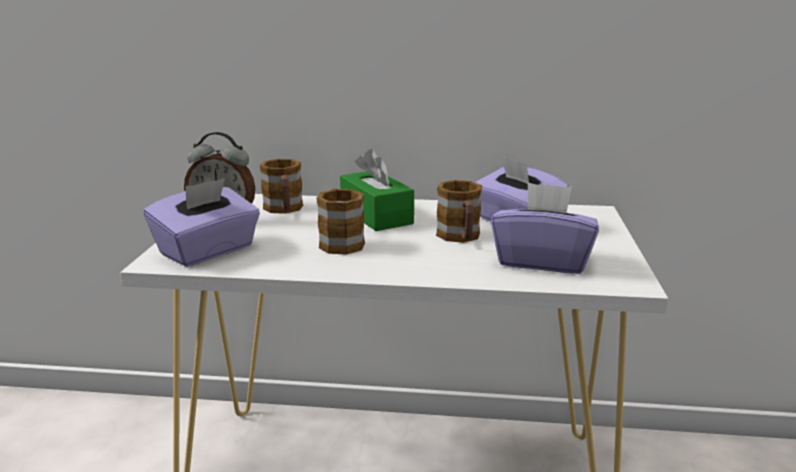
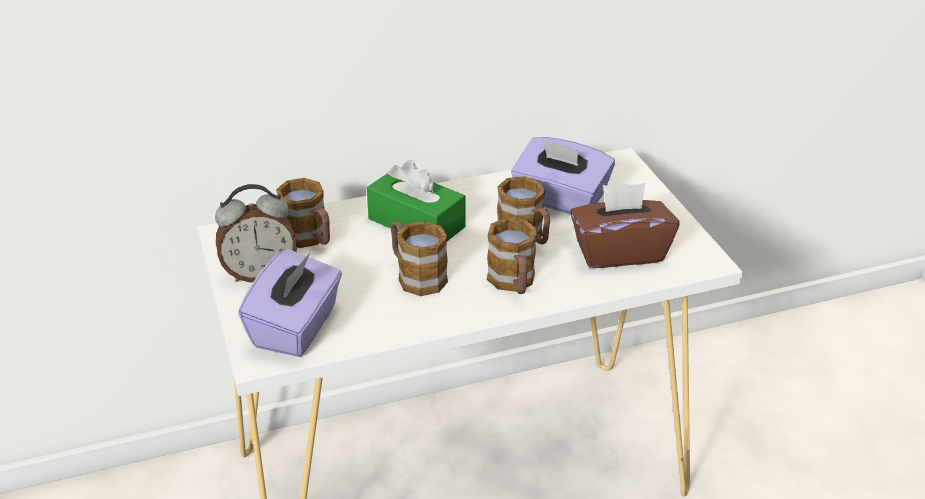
camera: 25 degrees left, 15 degrees up
purple tissue box [491,182,599,274] -> brown tissue box [570,183,679,268]
none -> mug [487,218,537,294]

